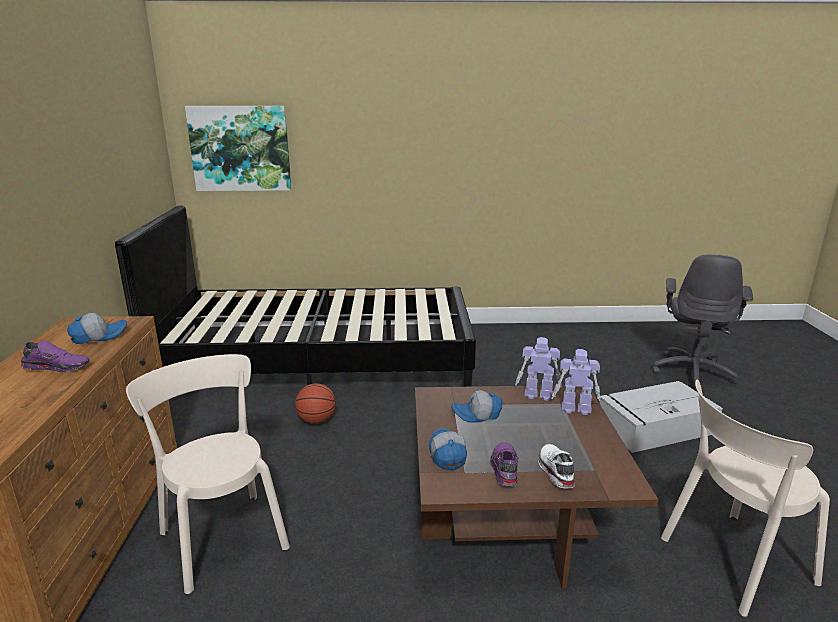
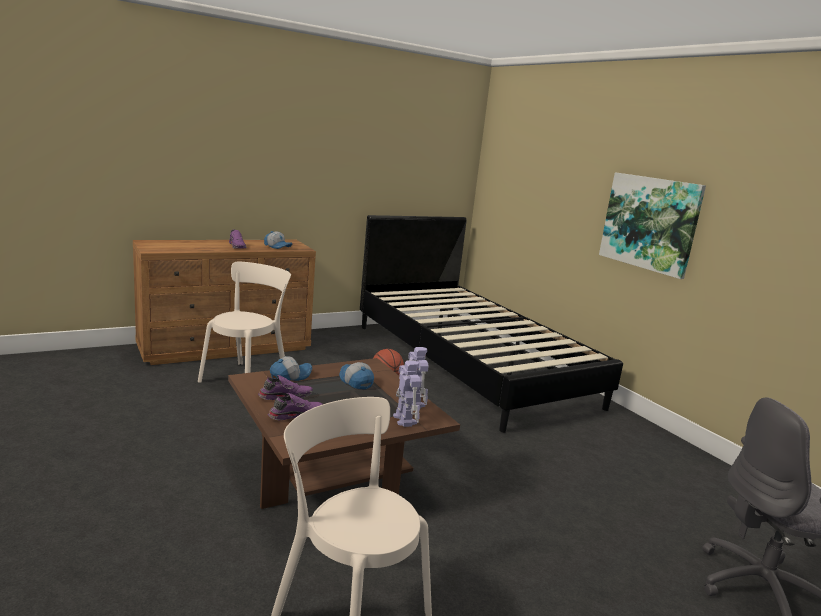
camera: 60 degrees right, 5 degrees down
picture [185,106,292,191] -> picture moved to [599,173,706,279]
white shoe [538,444,575,489] -> purple shoe [268,393,323,420]
grey storage box [599,381,723,453] -> none

